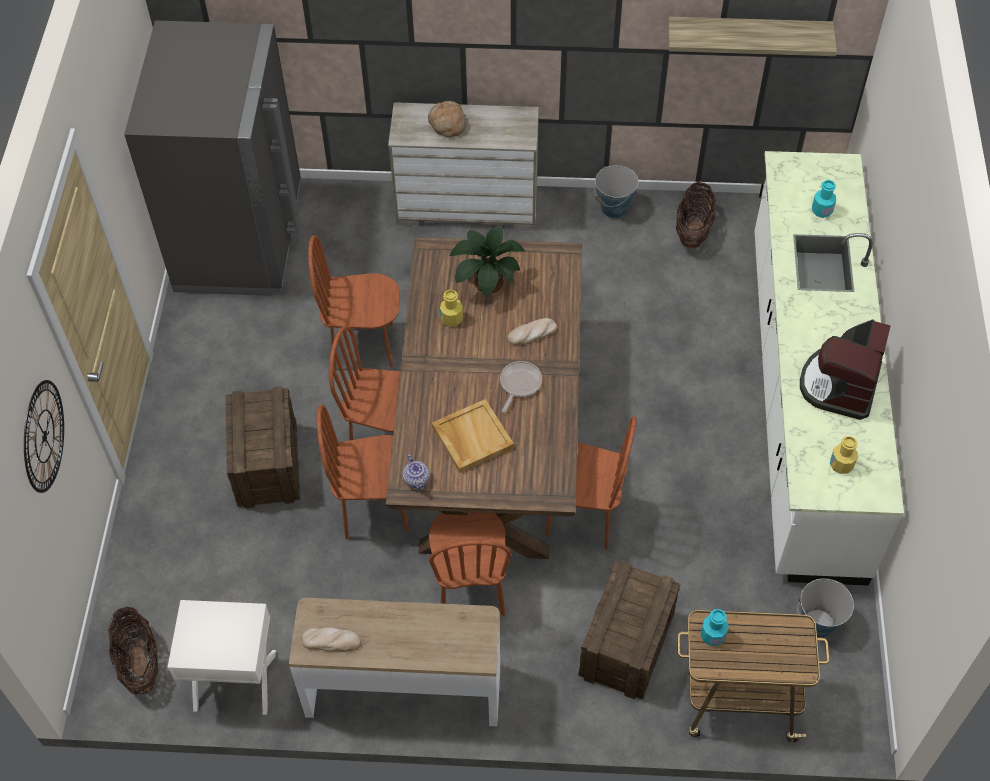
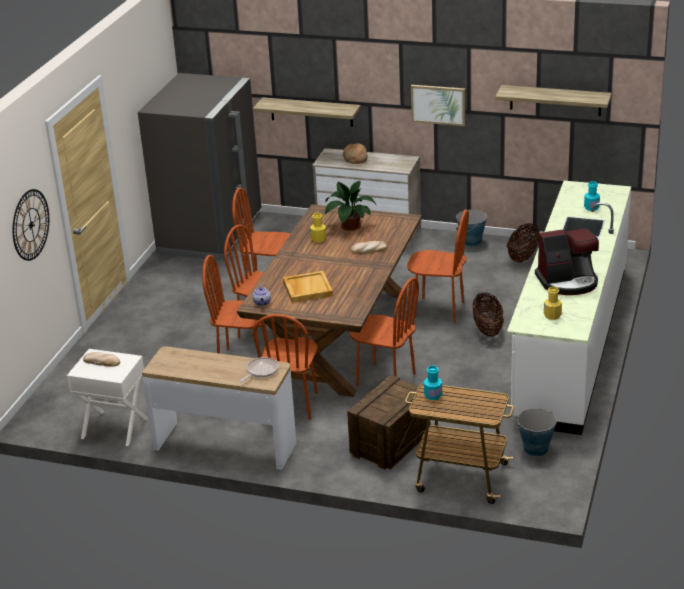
camera: 15 degrees right, 25 degrees down
basket [108,607,158,695] -> basket moved to [473,293,504,337]
crate [225,386,300,509] -> none
bread [302,627,362,652] -> bread moved to [83,352,120,367]
frying pan [500,361,542,412] -> frying pan moved to [239,357,279,382]
coffee machine [800,319,890,420] -> coffee machine turned 135 degrees counterclockwise [535,228,599,295]
none -> shelf [253,97,361,127]
none -> brown chair [407,210,469,323]
none -> picture [411,85,465,126]

